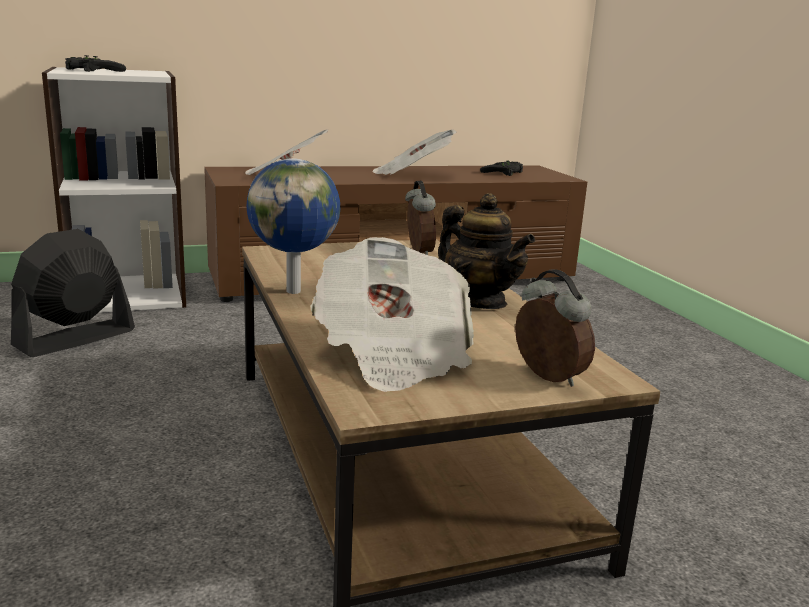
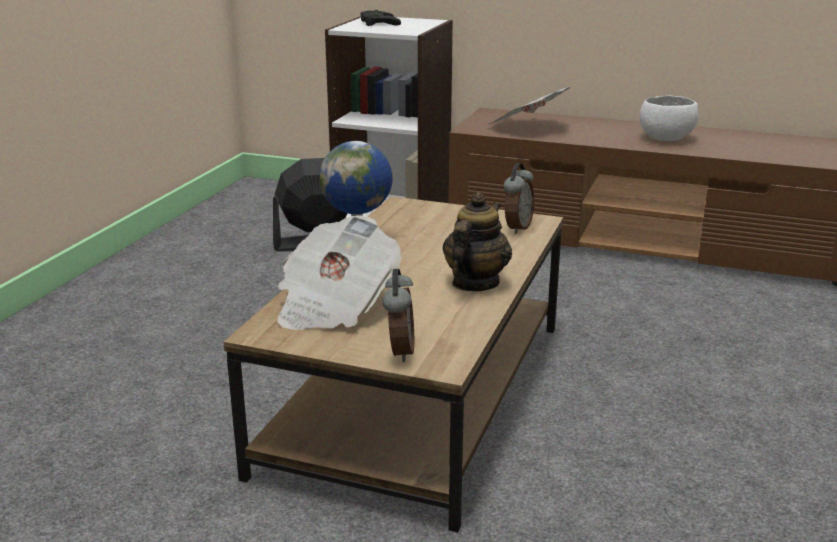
camera: 40 degrees right, 5 degrees up
newspaper [372,130,457,175] -> white bowl [639,96,699,141]
teapot [438,193,535,309] -> teapot turned 150 degrees counterclockwise [442,192,512,291]
black game controller [480,161,523,176] -> none

